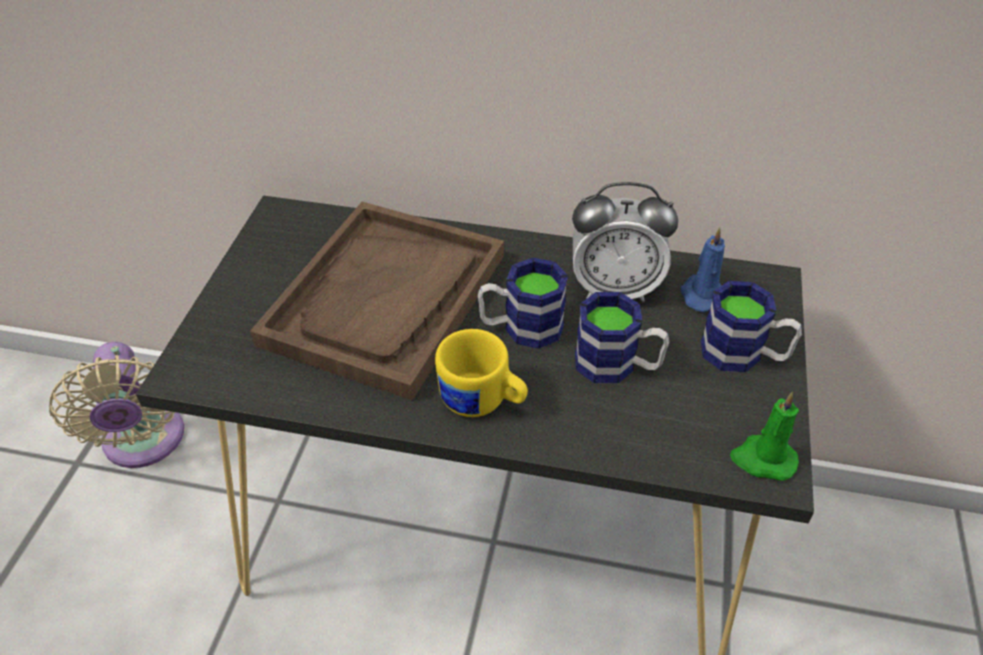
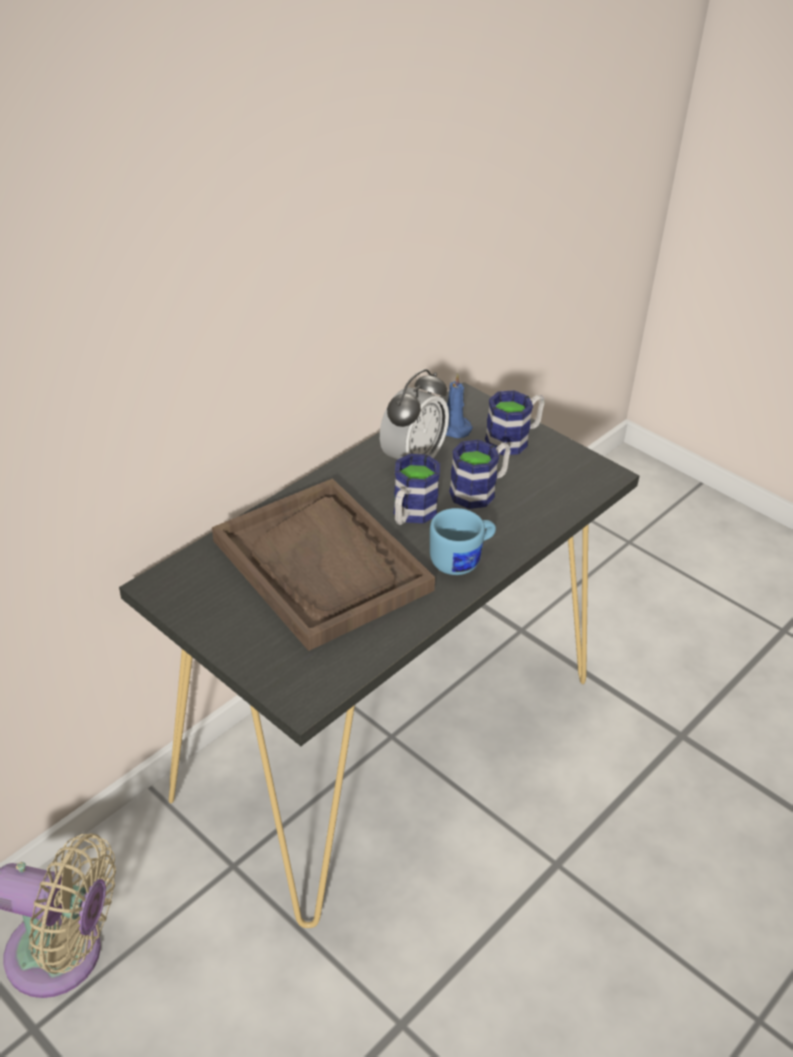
camera: 60 degrees left, 5 degrees down
yellow mug [435,329,528,417] -> blue mug [430,508,496,575]
green candle [730,392,799,481] -> none

